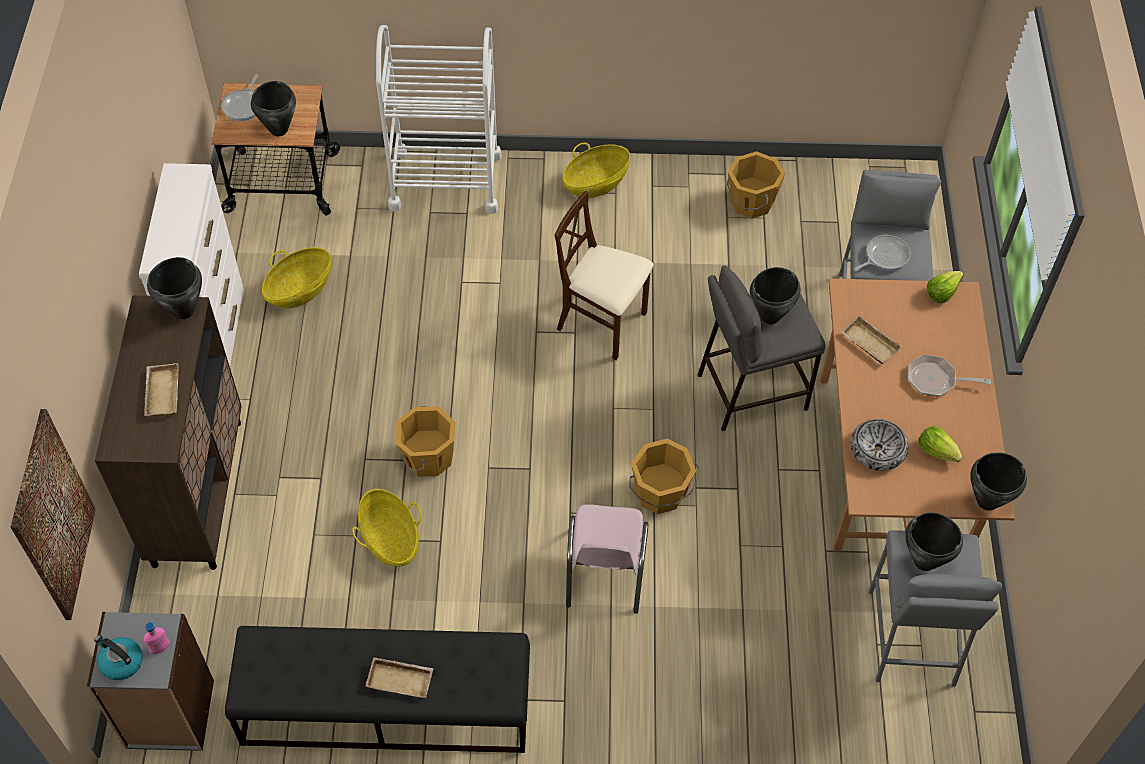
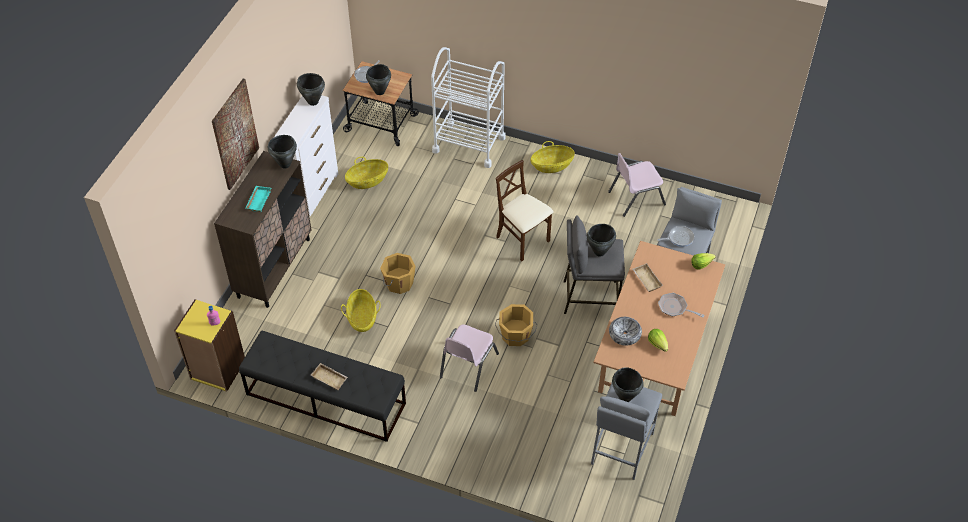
camera: 20 degrees right, 5 degrees down
picture [10,409,96,620] -> picture moved to [212,79,259,190]
grey bookcase [87,612,214,751] -> yellow bookcase [174,299,245,392]
kettle [94,635,143,680] -> none
beige tray [144,363,179,417] -> turquoise tray [246,186,271,212]
orange bucket [727,151,785,219] -> pink chair [608,153,666,217]
black cooking pot [970,452,1027,510] -> black cooking pot moved to [297,73,325,106]

